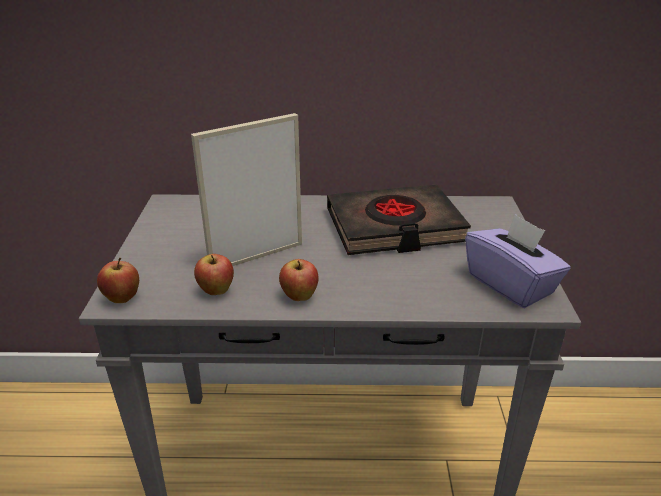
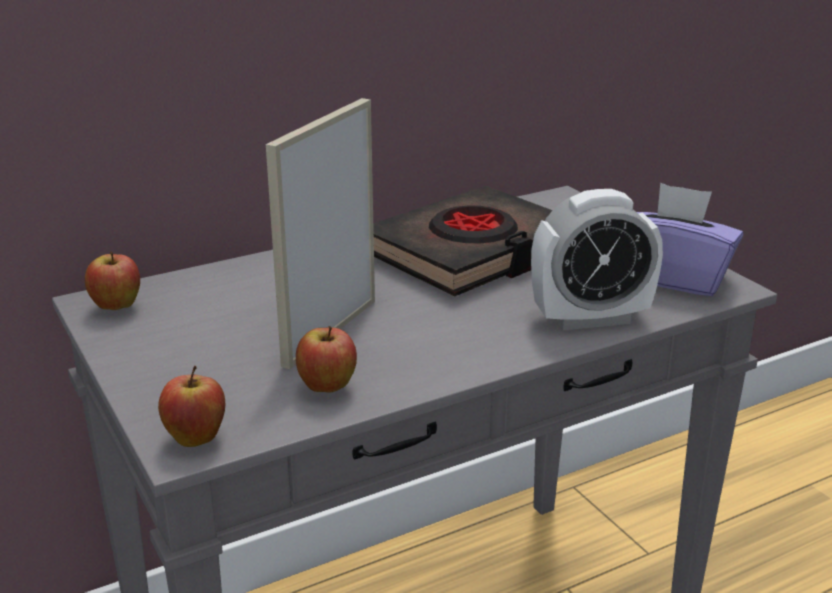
camera: 30 degrees left, 5 degrees down
apple [279,259,318,301] -> apple moved to [85,251,140,310]
none -> alarm clock [531,189,663,330]

